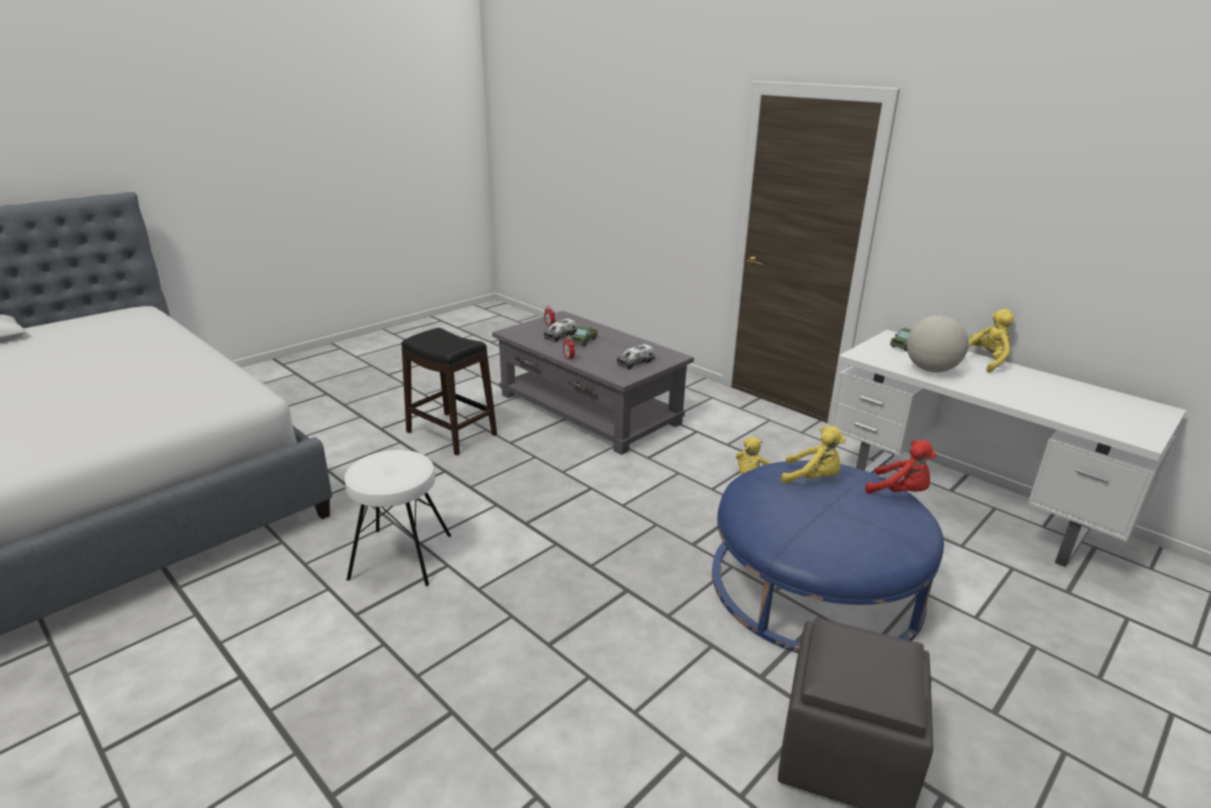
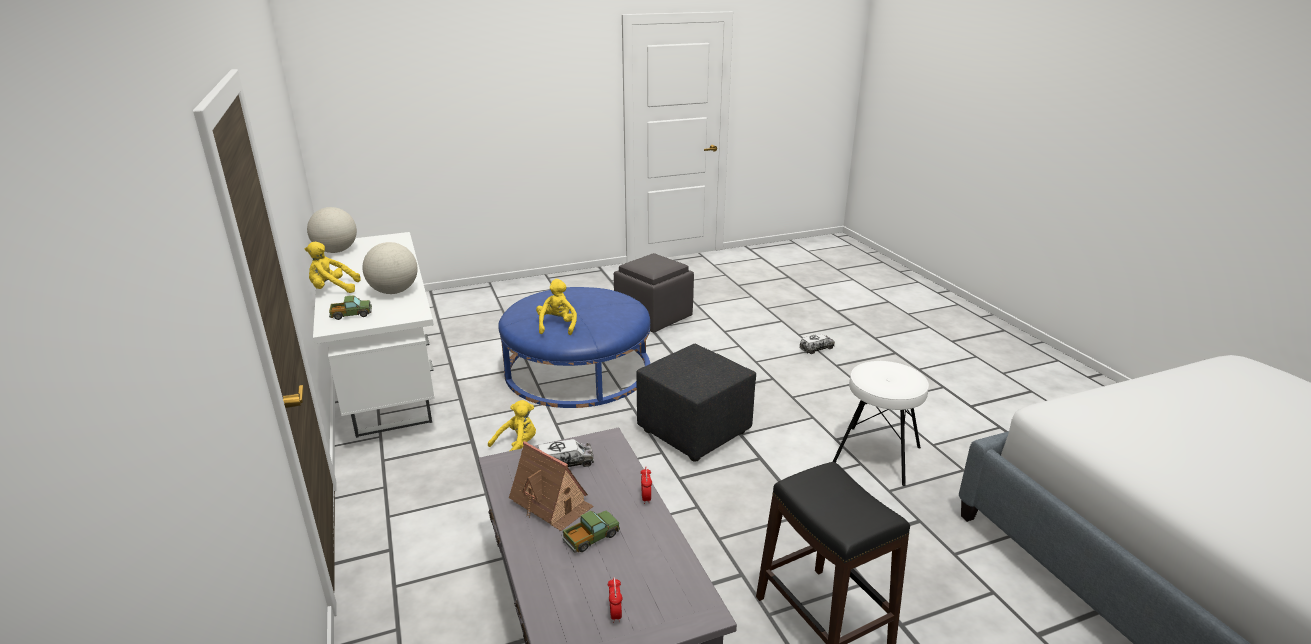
camera: 155 degrees left, 0 degrees up
toy truck [544,318,577,342] -> toy truck moved to [799,333,835,354]
yellow plush toy [781,426,846,484] -> yellow plush toy turned 45 degrees clockwise [536,279,577,335]
red plush toy [865,440,936,494] -> none
none -> globe [307,207,357,253]
none -> toy house [509,441,593,531]
none -> black ottoman [636,344,756,462]

